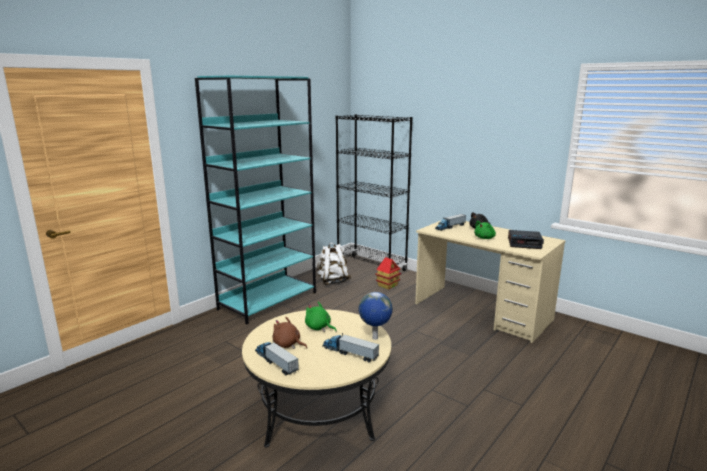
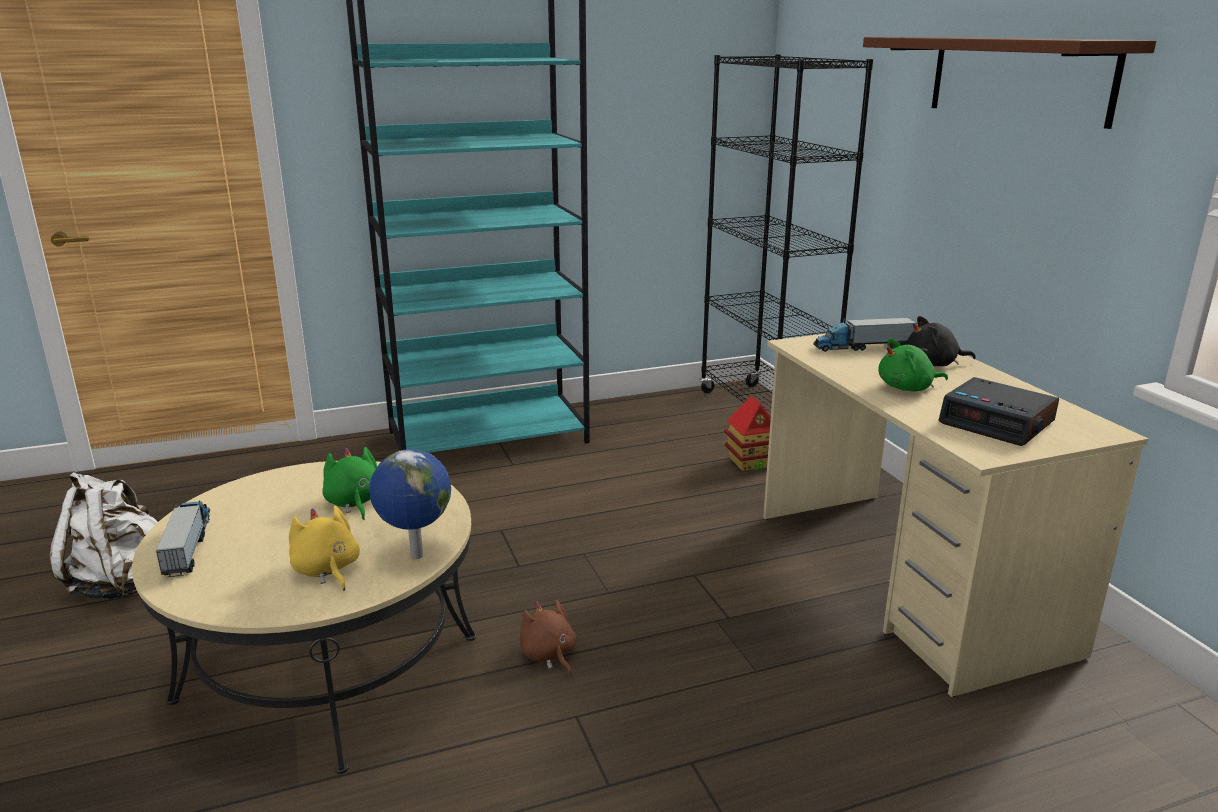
camera: 30 degrees right, 5 degrees up
brown plush toy [272,317,307,349] -> brown plush toy moved to [520,600,577,677]
white backpack [316,243,351,285] -> white backpack moved to [49,472,158,600]
toy truck [322,333,379,362] -> yellow plush toy [289,506,360,591]
none -> brown shelf [863,37,1156,129]

